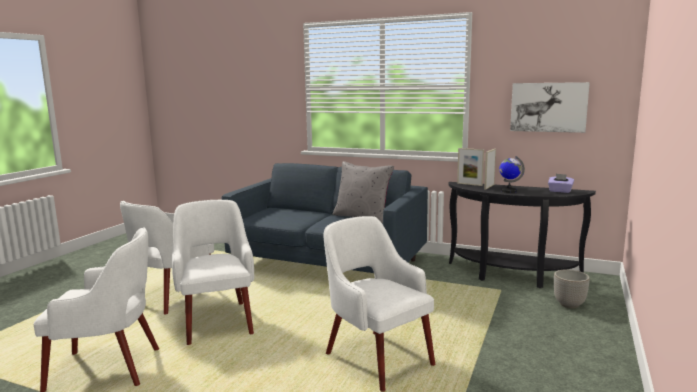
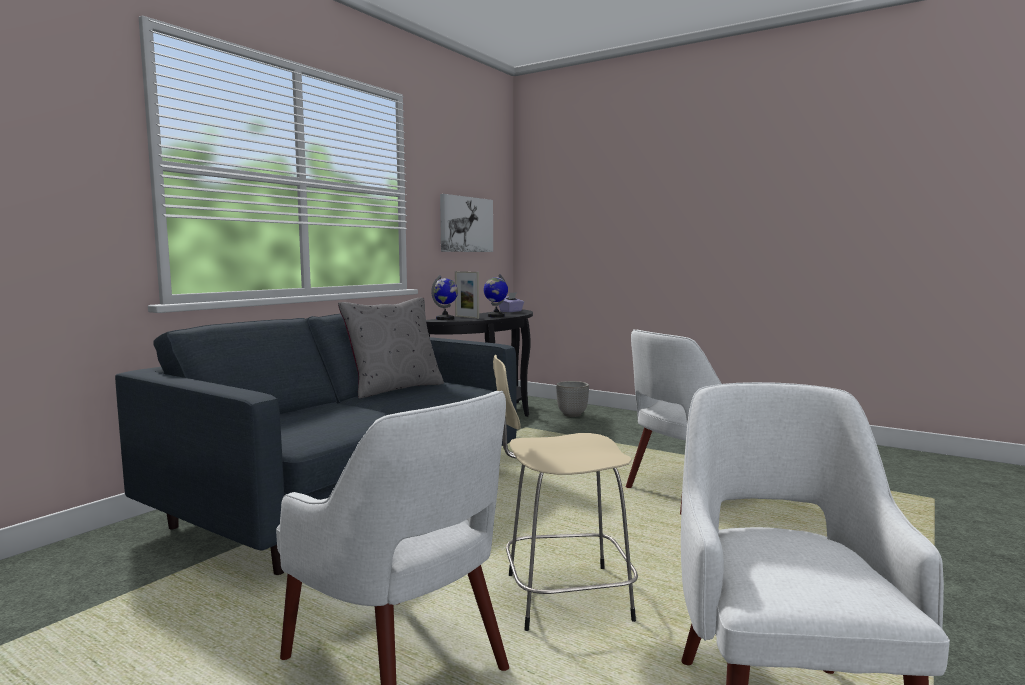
camera: 80 degrees left, 5 degrees down
white armchair [172,200,254,345] -> beige stool [493,355,638,631]
picture frame [457,148,484,186] -> globe [431,275,458,320]

